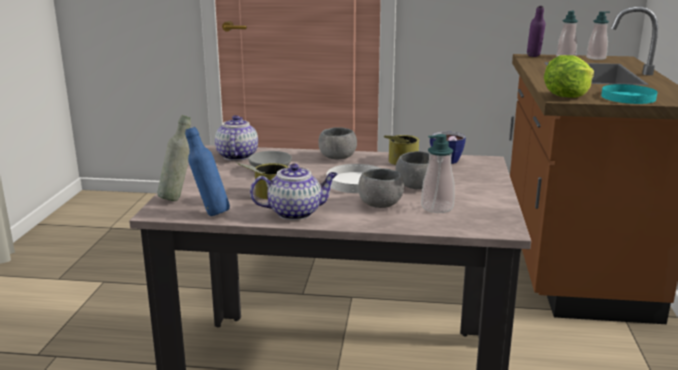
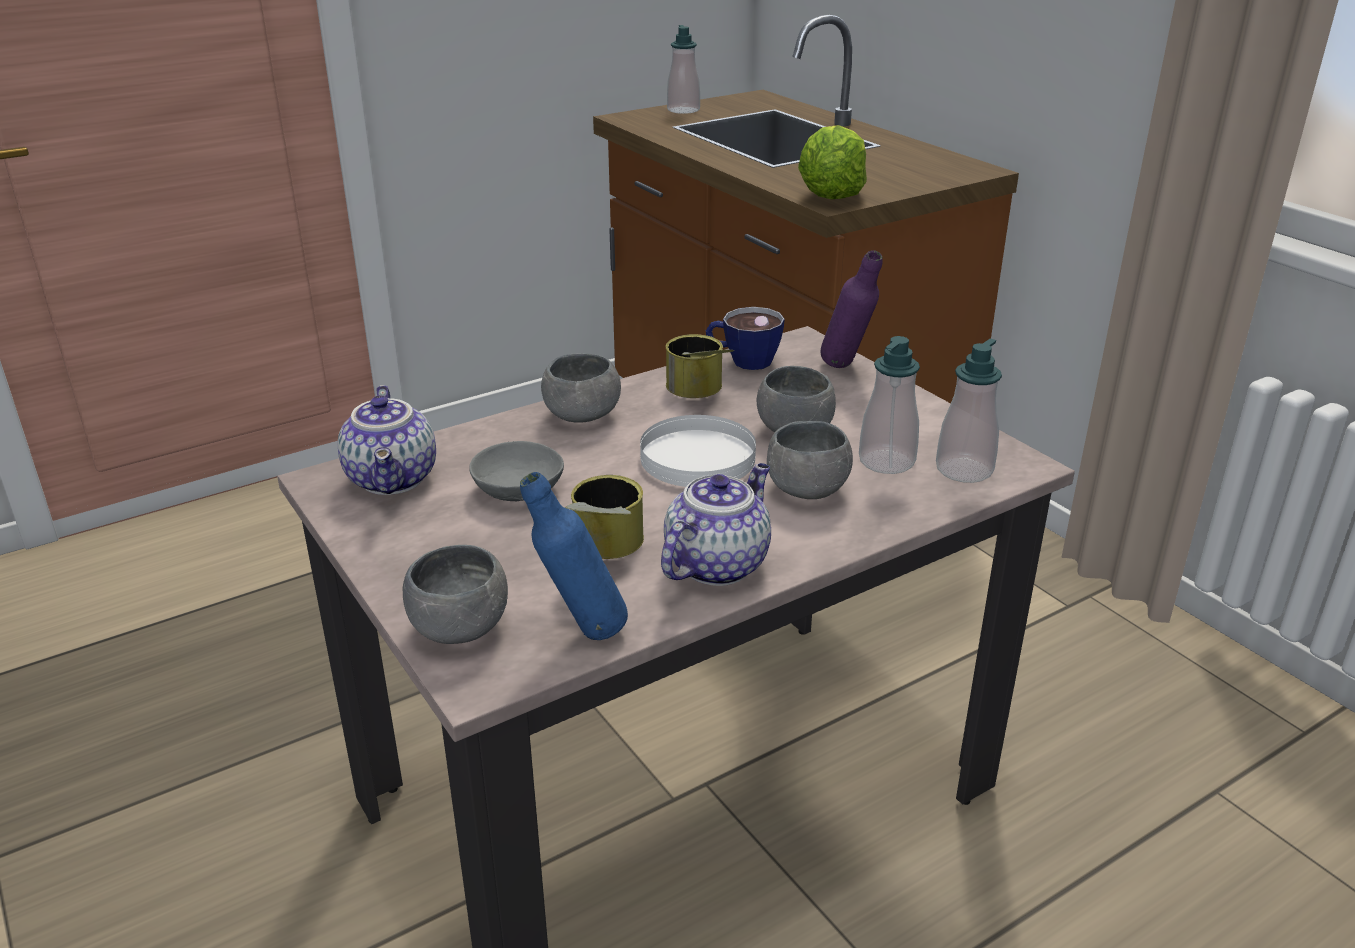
camera: 40 degrees left, 10 degrees up
grey bottle [157,115,191,201] -> grey bowl [402,545,508,644]
teapot [215,115,258,161] -> teapot turned 150 degrees counterclockwise [338,385,436,495]
purple bottle [527,6,545,57] -> purple bottle moved to [821,251,883,368]
soap dispenser [586,11,610,60] -> soap dispenser moved to [936,339,1002,483]
turquoise plate [601,84,658,104] -> none

